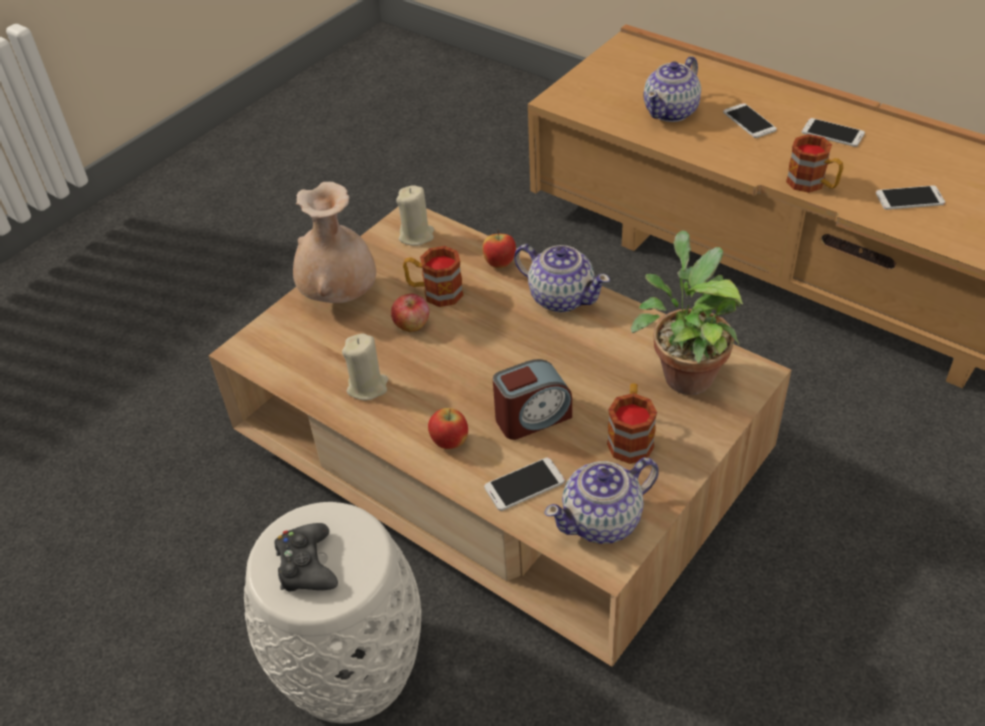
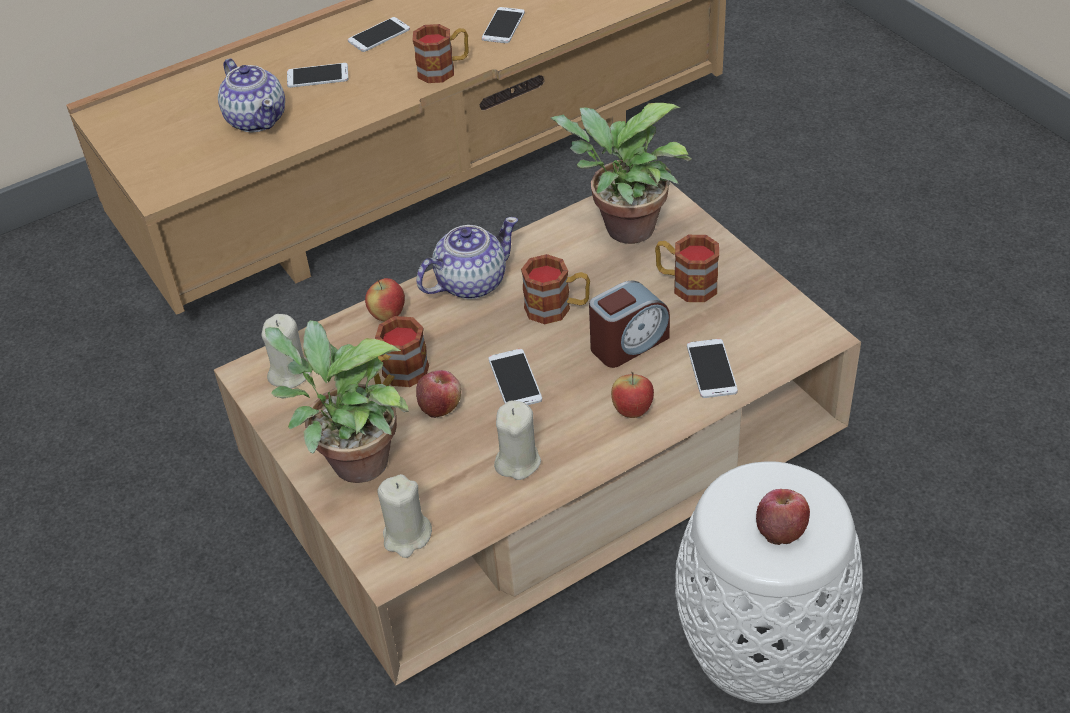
camera: 70 degrees left, 0 degrees up
black game controller [275,523,338,591] -> apple [756,489,810,545]
beige vase [293,182,376,303] -> potted plant [265,320,409,483]
alarm clock [493,359,572,440] -> alarm clock turned 60 degrees clockwise [589,280,670,368]
teapot [545,457,659,544] -> none
none -> beige candle [377,474,432,558]
none -> phone [488,349,542,405]
none -> mug [521,254,590,324]

